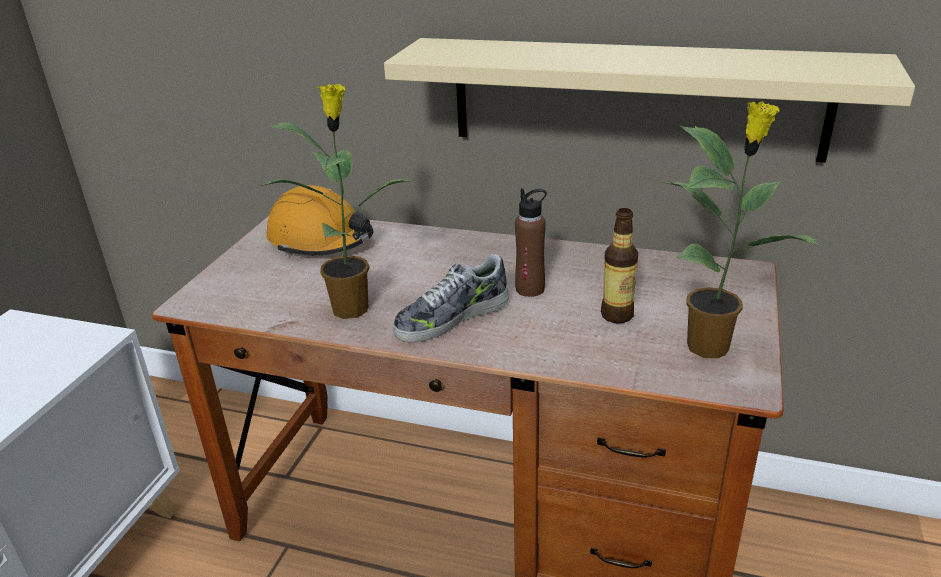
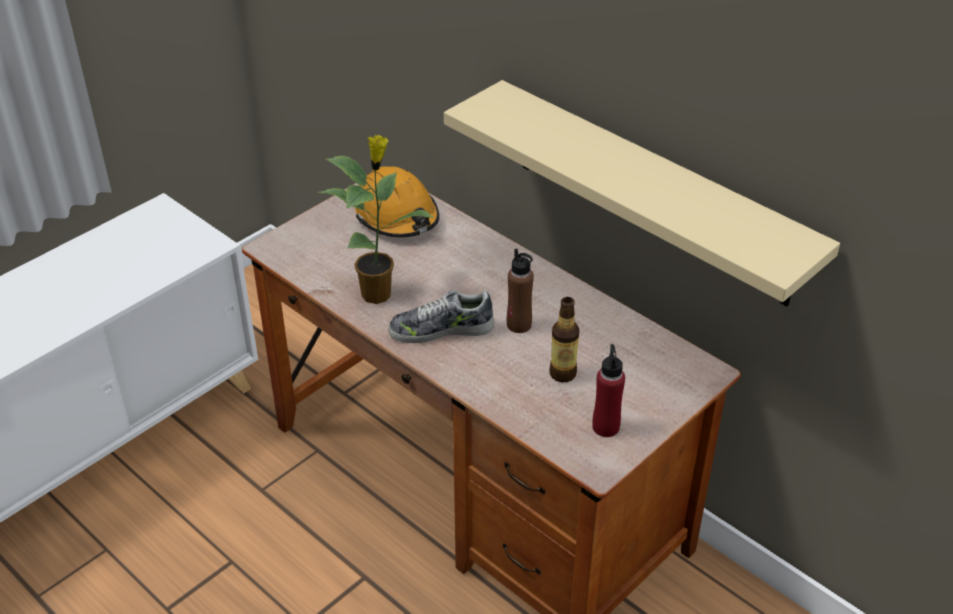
camera: 25 degrees right, 10 degrees up
potted plant [663,101,822,358] -> red bottle [592,344,625,437]

